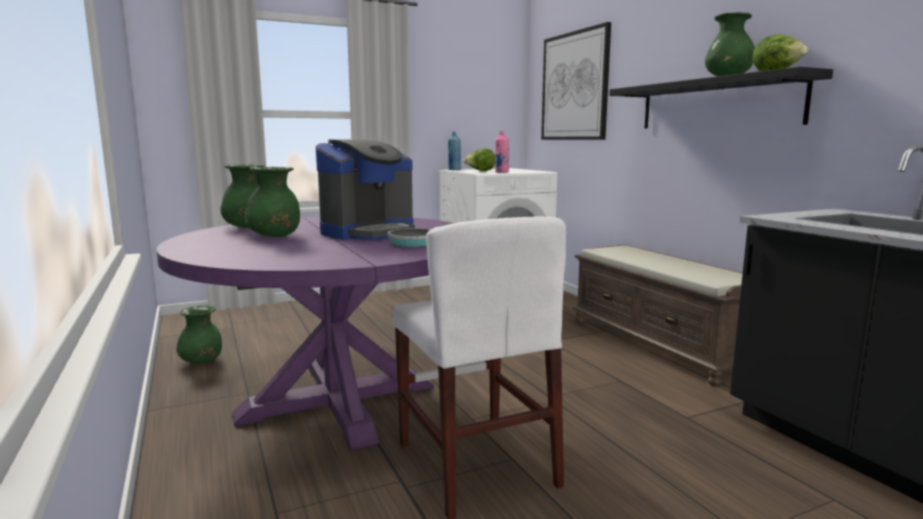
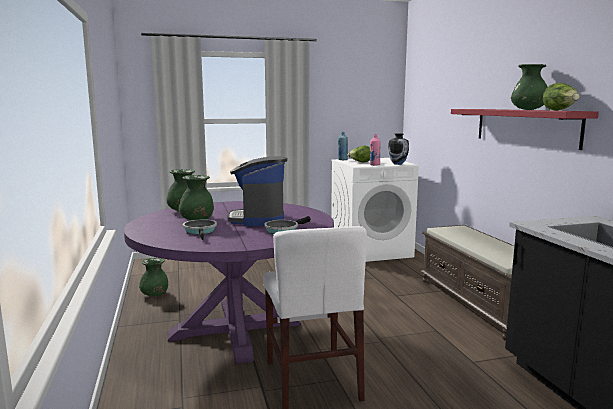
camera: 10 degrees right, 0 degrees up
coffee machine [316,140,415,240] -> coffee machine turned 120 degrees clockwise [227,156,287,226]
picture [541,22,611,140] -> none
black shelf [609,67,833,129] -> red shelf [451,109,599,150]
none -> frying pan [183,219,217,240]
none -> vase [388,134,409,165]

